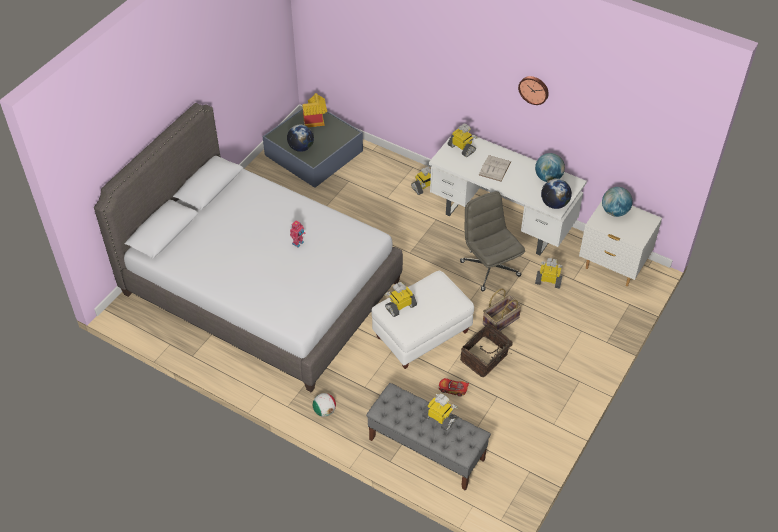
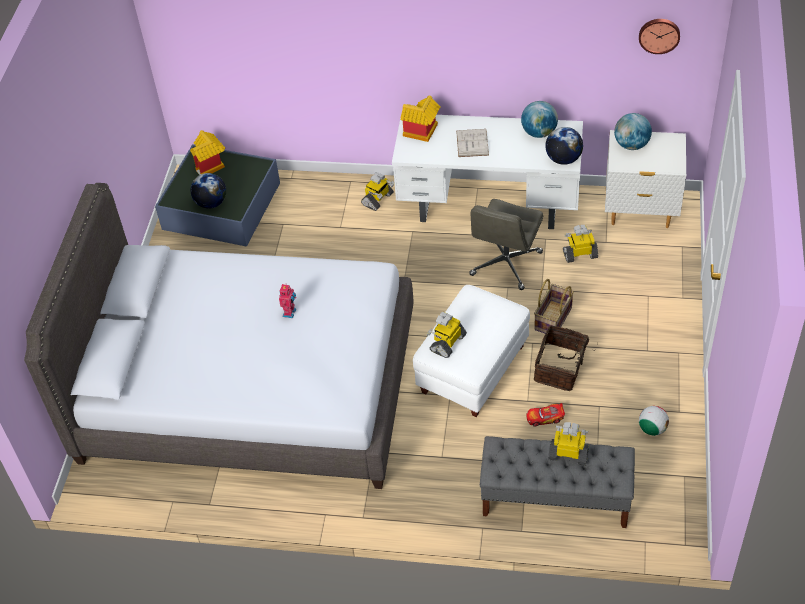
camera: 20 degrees left, 0 degrees up
football [312,393,336,417] -> football moved to [639,406,669,436]
toy robot [448,123,478,157] -> toy house [401,96,441,142]
grey office chair [460,191,525,291] -> grey office chair turned 105 degrees counterclockwise [469,199,543,290]
wall clock [518,76,549,105] -> wall clock moved to [639,19,680,54]

